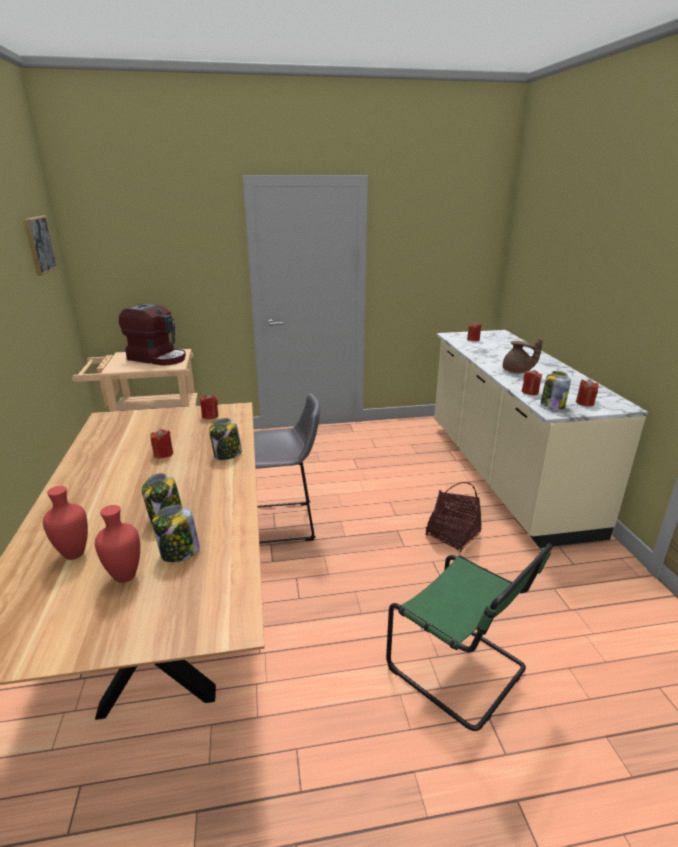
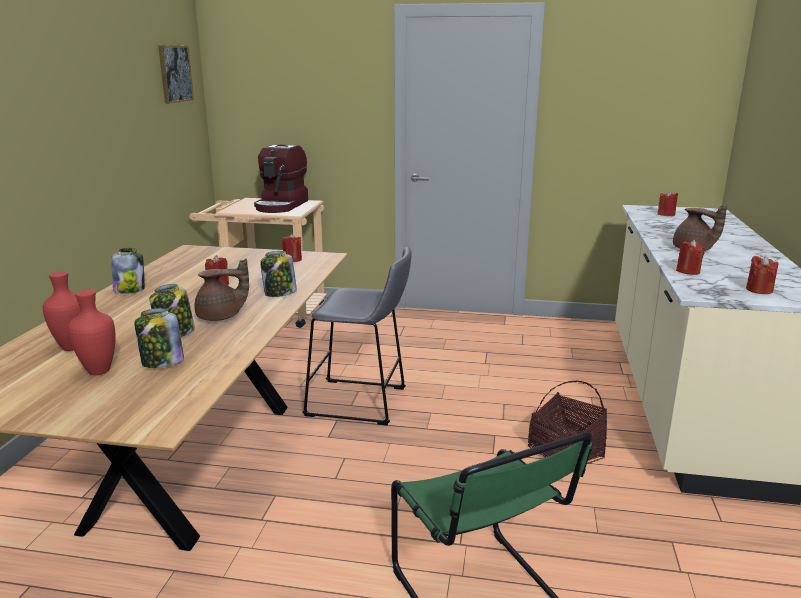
camera: 20 degrees right, 5 degrees down
coffee machine [119,303,186,366] -> coffee machine turned 60 degrees clockwise [254,144,308,213]
jar [541,371,571,409] -> jar moved to [111,248,145,294]
none -> brown teapot [195,259,249,321]

